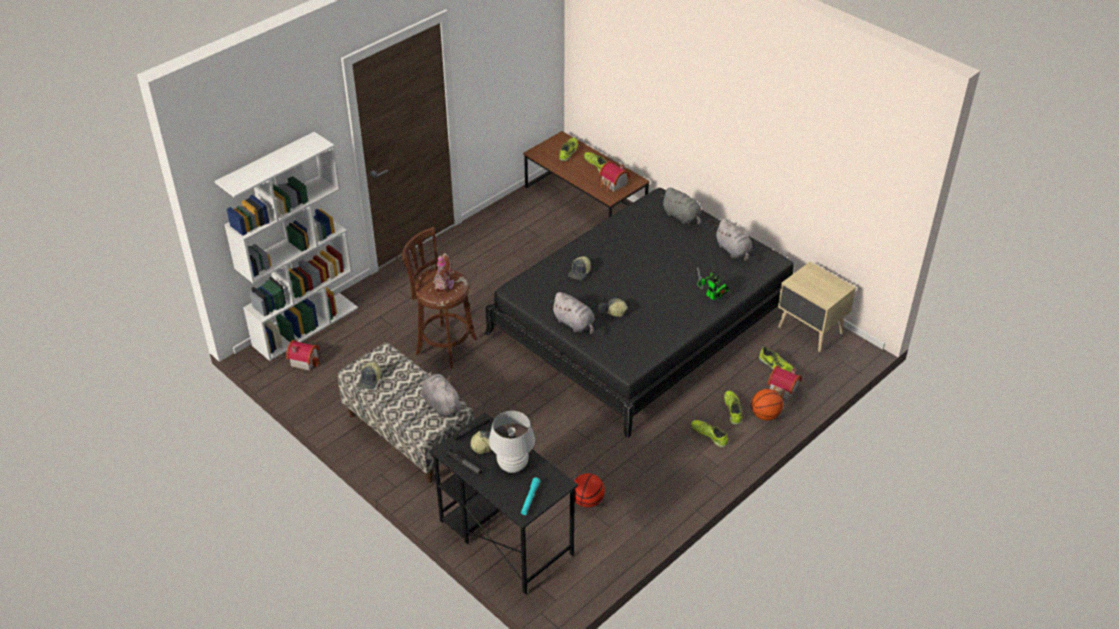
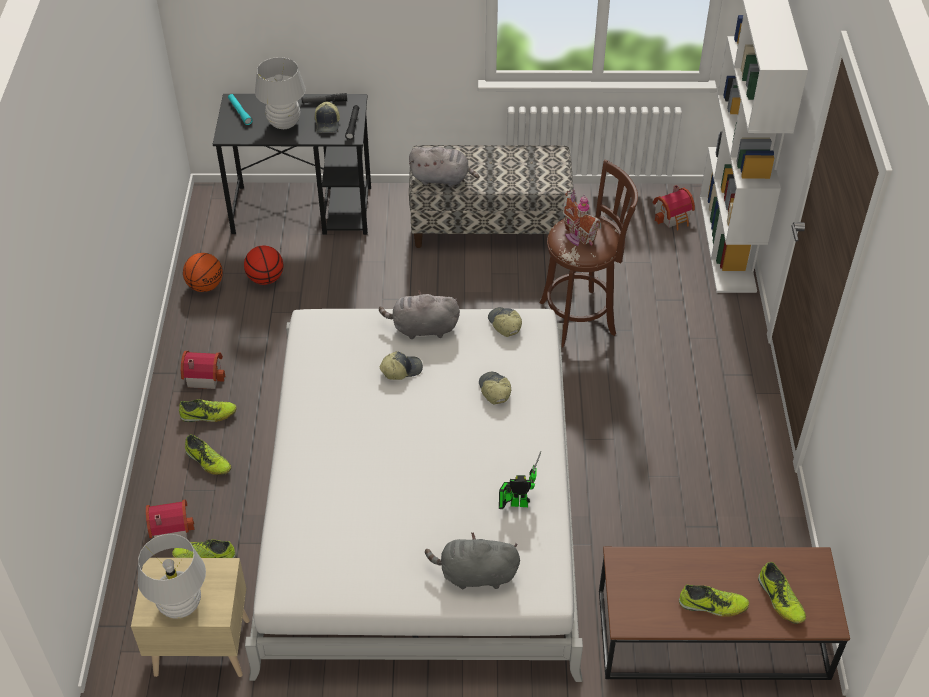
camera: 135 degrees right, 5 degrees up
cap [358,362,381,390] -> cap moved to [488,307,522,337]
black bed [484,188,794,438] -> white bed [245,309,583,682]
toy house [599,161,630,192] -> toy house moved to [181,351,226,389]
toy robot [697,267,730,300] -> toy robot moved to [499,451,541,509]
grey plush toy [716,218,752,261] -> none
basketball [751,389,783,421] -> basketball moved to [183,253,223,292]
none -> white table lamp [138,534,206,619]

